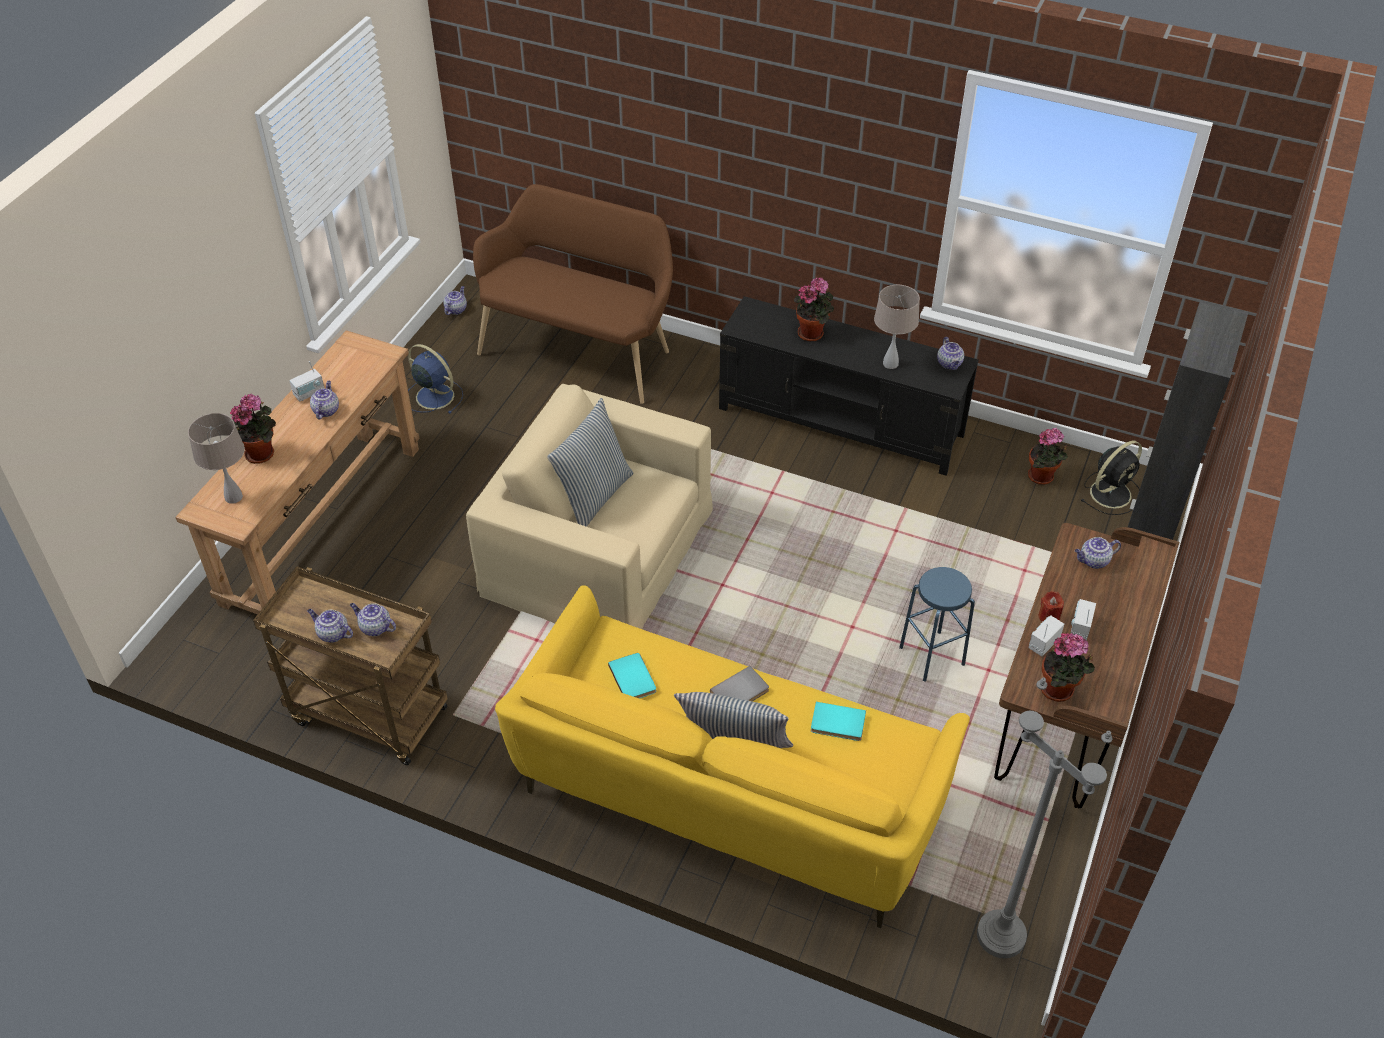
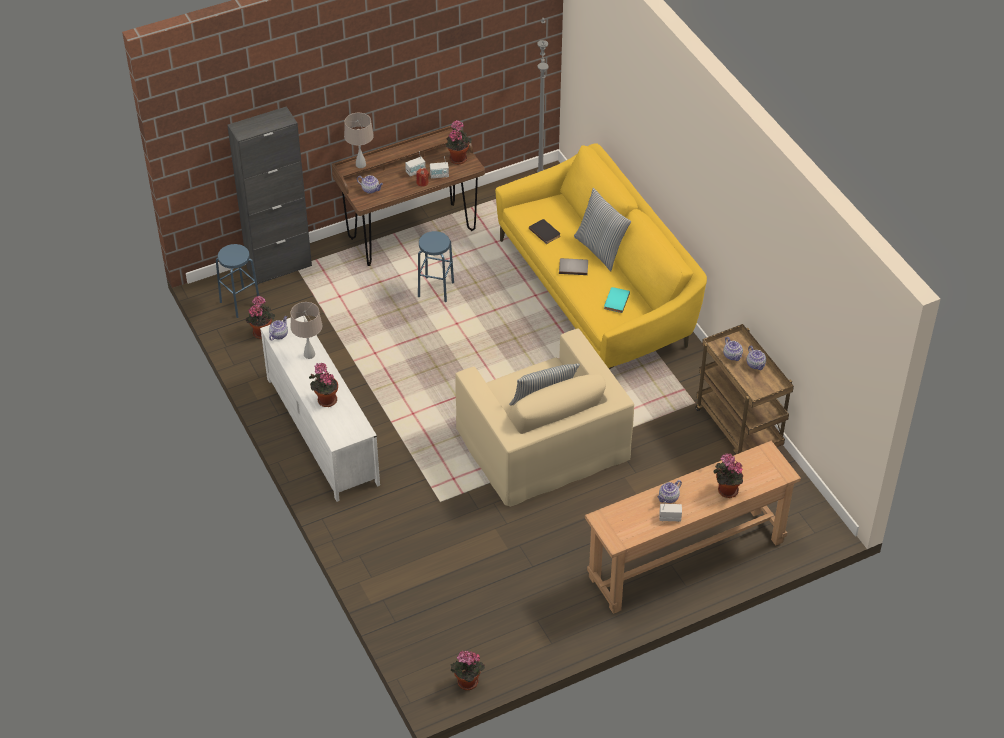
camera: 140 degrees left, 0 degrees up
beige table lamp [188,413,245,504] -> beige table lamp moved to [344,113,374,168]
blue fan [408,344,463,414] -> none
teapot [443,286,467,315] -> potted plant [450,651,485,690]
brown bench [473,184,673,404] -> none
black tv stand [719,296,979,476] -> white tv stand [260,316,380,502]
turquoise book [811,702,866,741] -> black book [529,219,560,244]
black fan [1080,440,1142,515] -> blue stool [216,244,259,318]

